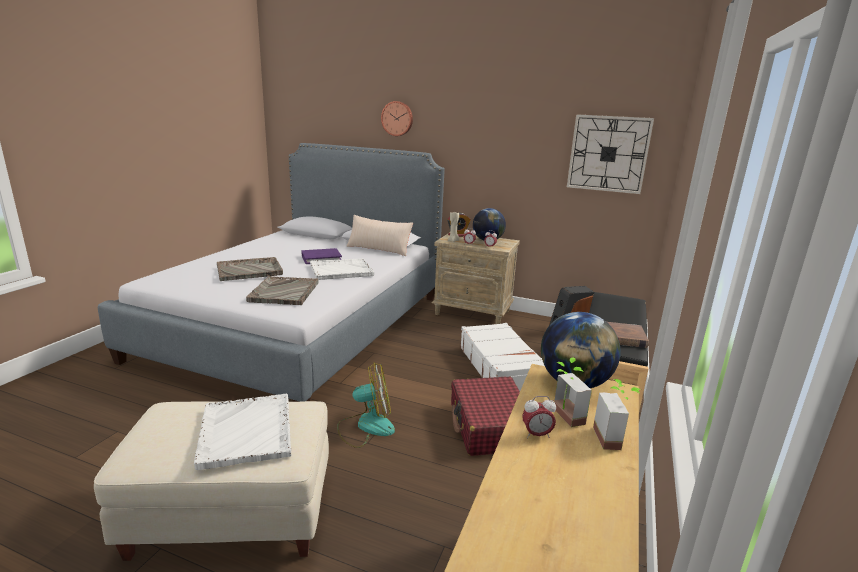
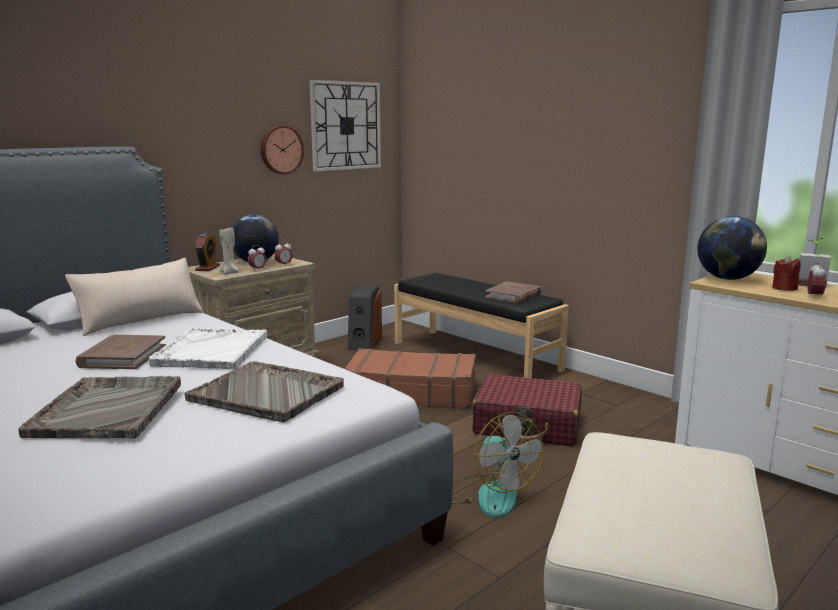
camera: 65 degrees left, 5 degrees down
white tray [194,394,291,470] -> none
purple book [302,248,342,264] -> brown book [75,335,166,369]
fan [337,362,395,448] -> fan turned 135 degrees clockwise [452,412,544,518]
wall clock [381,101,413,136] -> wall clock moved to [261,125,304,174]
white suitcase [460,323,544,391] -> brown suitcase [344,348,476,408]
potted plant [554,357,592,427] -> red candle [772,255,801,291]

